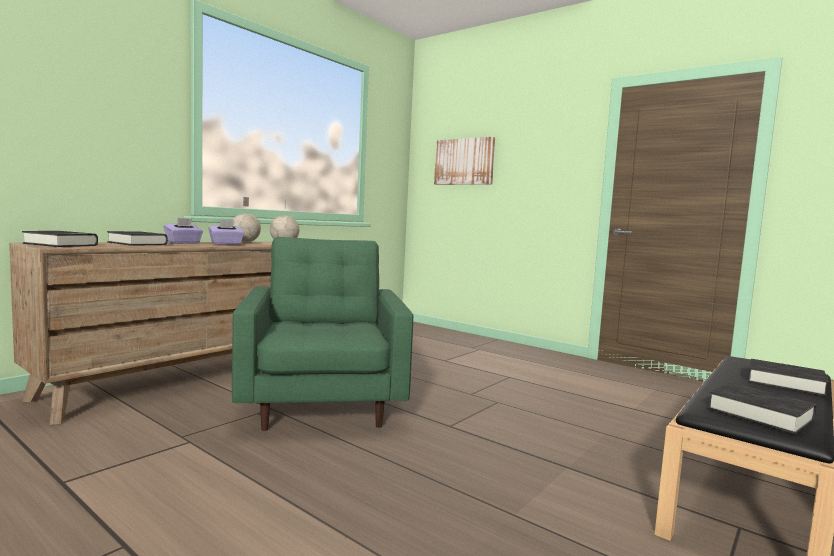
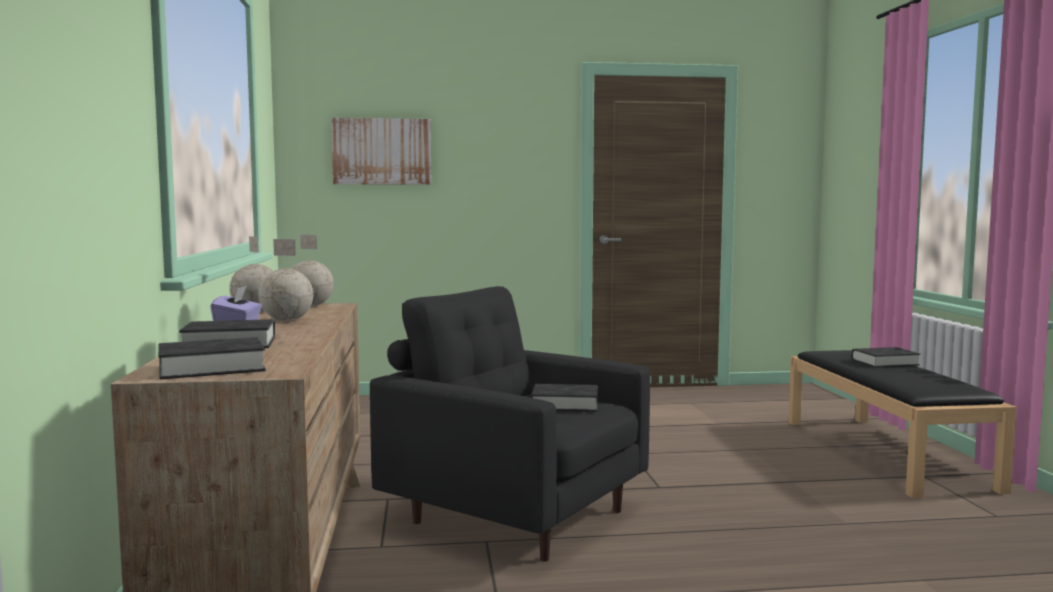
camera: 45 degrees left, 0 degrees up
purple tissue box [208,220,244,245] -> globe [258,239,313,321]
green armchair [232,237,413,431] -> black armchair [370,286,650,561]
black book [708,383,816,435] -> black book moved to [531,384,598,412]

